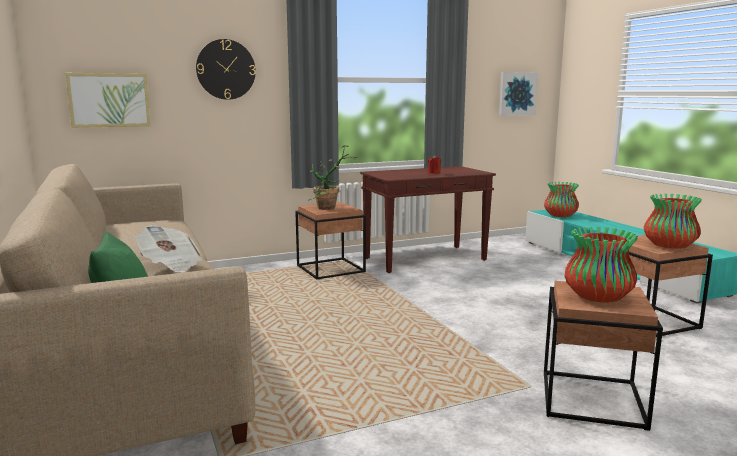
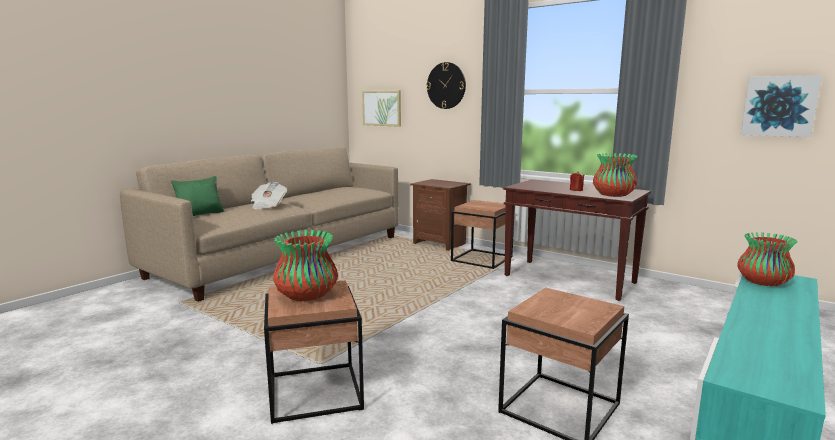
camera: 60 degrees right, 0 degrees up
potted plant [308,145,358,210] -> none
vase [644,194,702,249] -> vase moved to [593,153,637,197]
none -> brown nightstand [410,179,471,251]

